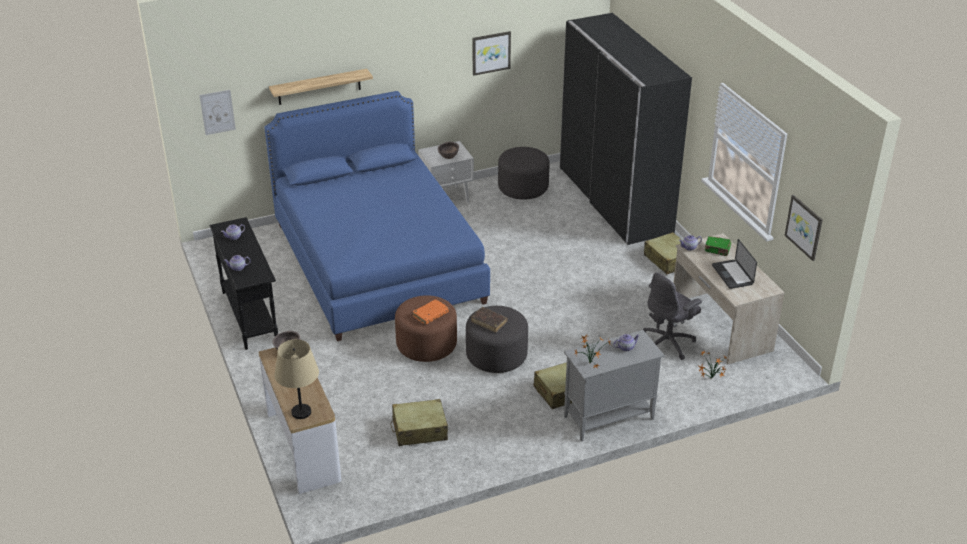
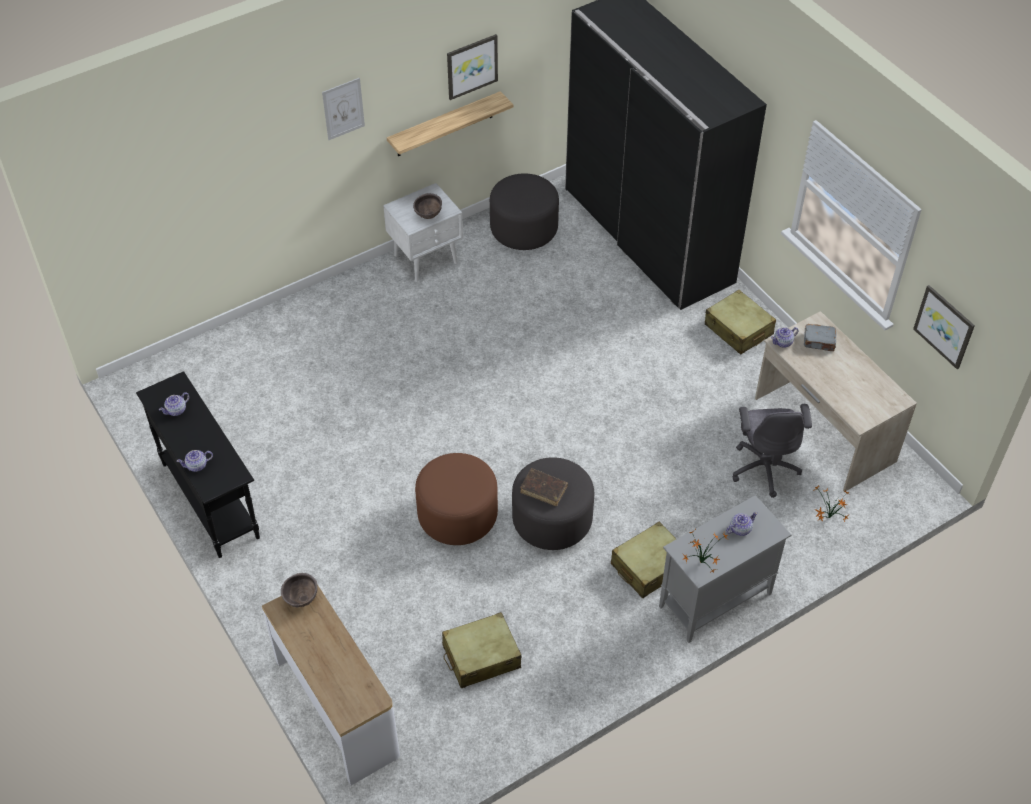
camera: 10 degrees left, 15 degrees up
picture [199,90,236,135] -> picture moved to [322,78,365,140]
blue bed [264,91,490,341] -> none
shelf [269,69,373,105] -> shelf moved to [387,91,513,156]
beige table lamp [274,339,319,419] -> none
orange book [413,299,449,325] -> none
grey office chair [643,273,702,360] -> grey office chair turned 45 degrees counterclockwise [733,404,812,498]
green book [705,236,731,256] -> grey book [804,324,836,351]
laptop [712,239,757,289] -> none

